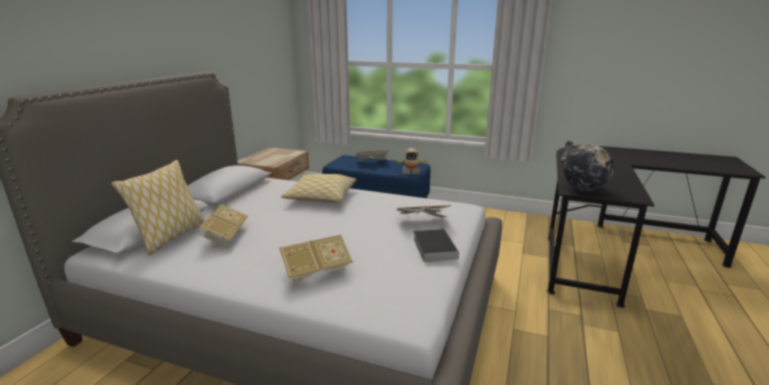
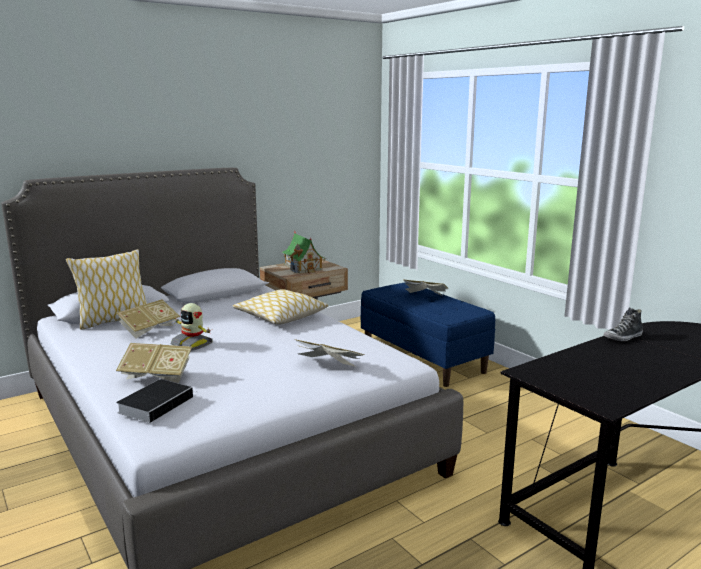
camera: 35 degrees right, 5 degrees down
toy robot [394,148,428,175] -> toy robot moved to [171,303,213,351]
book [413,229,459,262] -> book moved to [116,379,197,423]
globe [563,144,614,191] -> none
none -> toy house [282,231,325,274]

